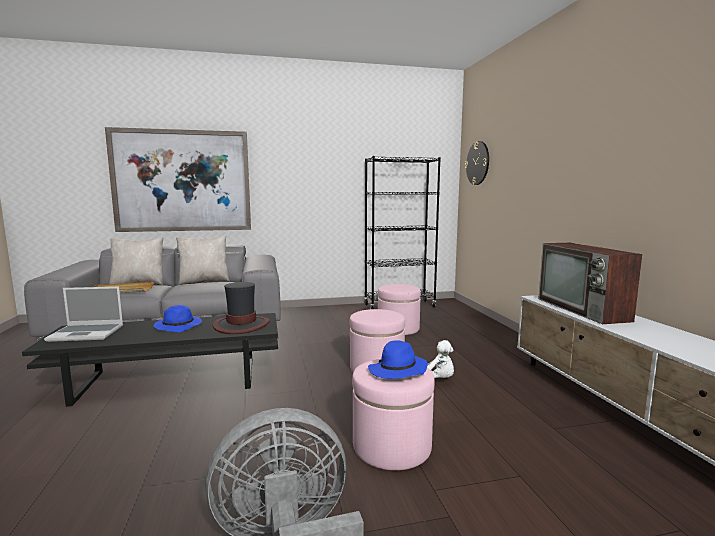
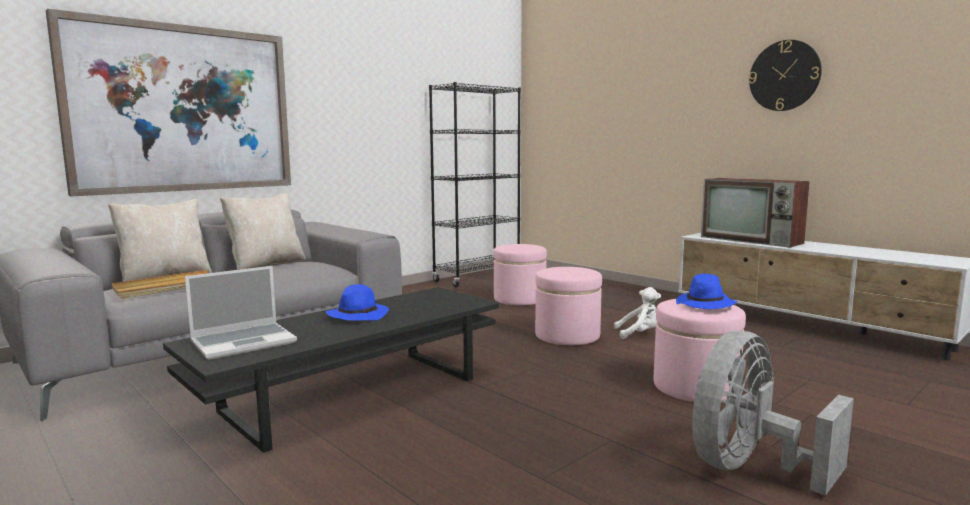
camera: 30 degrees left, 0 degrees up
hat [213,282,270,334] -> none
wall clock [465,141,489,185] -> wall clock moved to [749,40,822,111]

